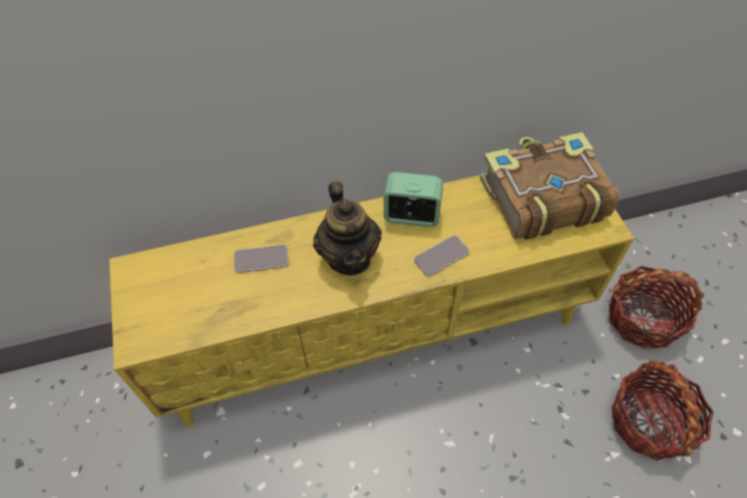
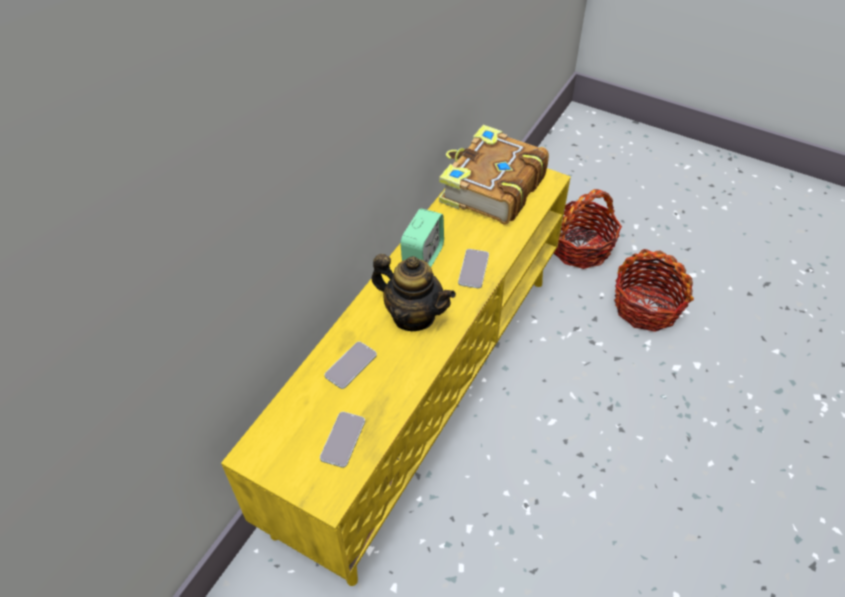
camera: 45 degrees left, 5 degrees down
alarm clock [384,172,443,227] -> alarm clock turned 150 degrees clockwise [400,208,444,267]
none -> phone [320,412,365,468]

